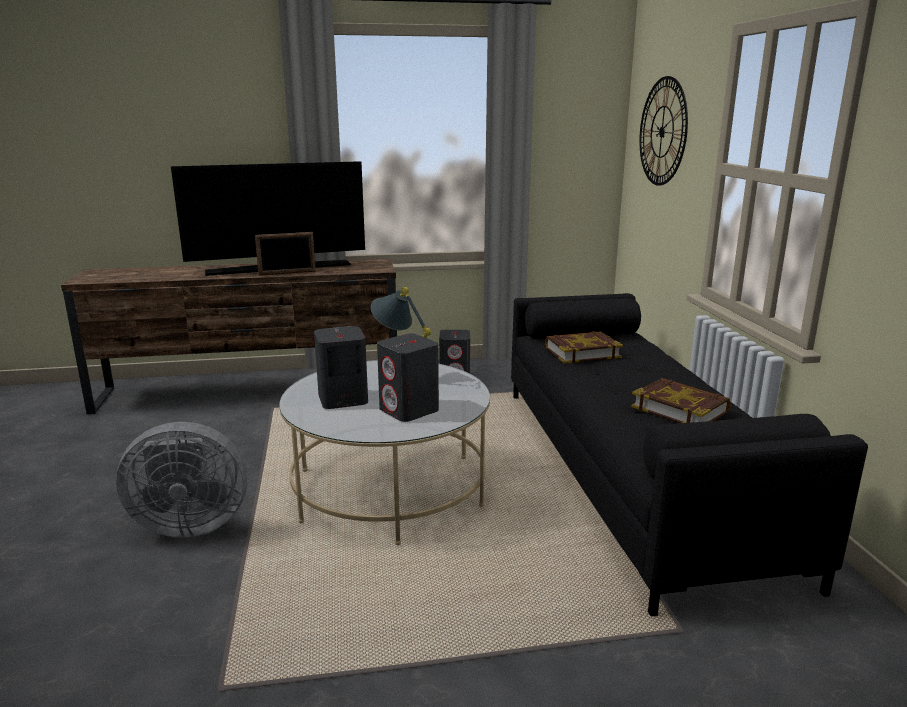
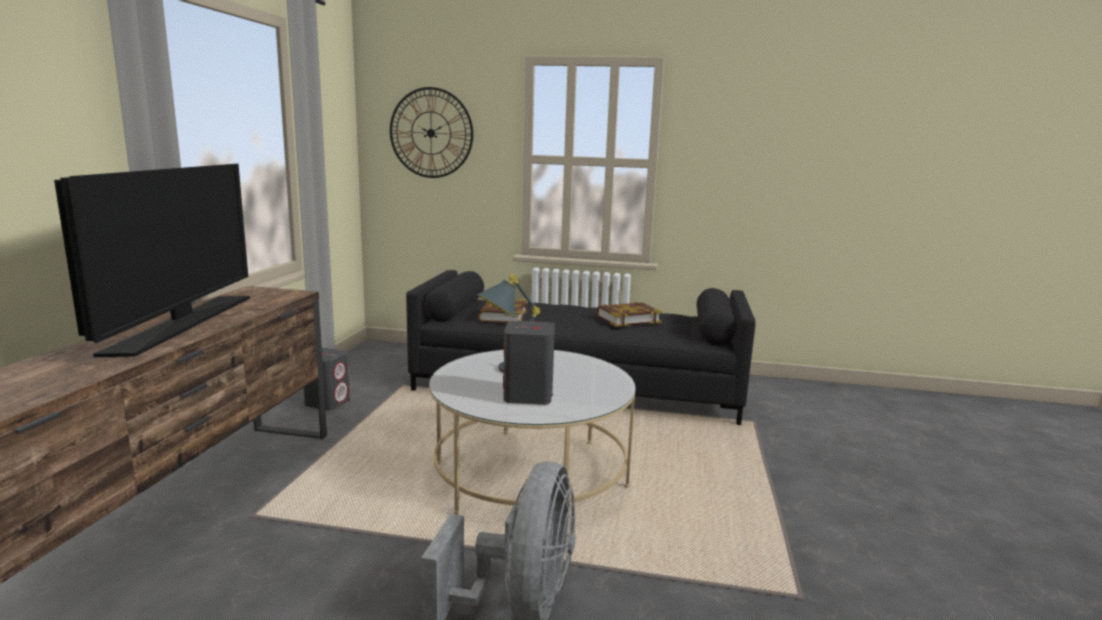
camera: 70 degrees left, 5 degrees down
picture frame [255,232,316,276] -> none
grey speaker [377,334,439,422] -> none

